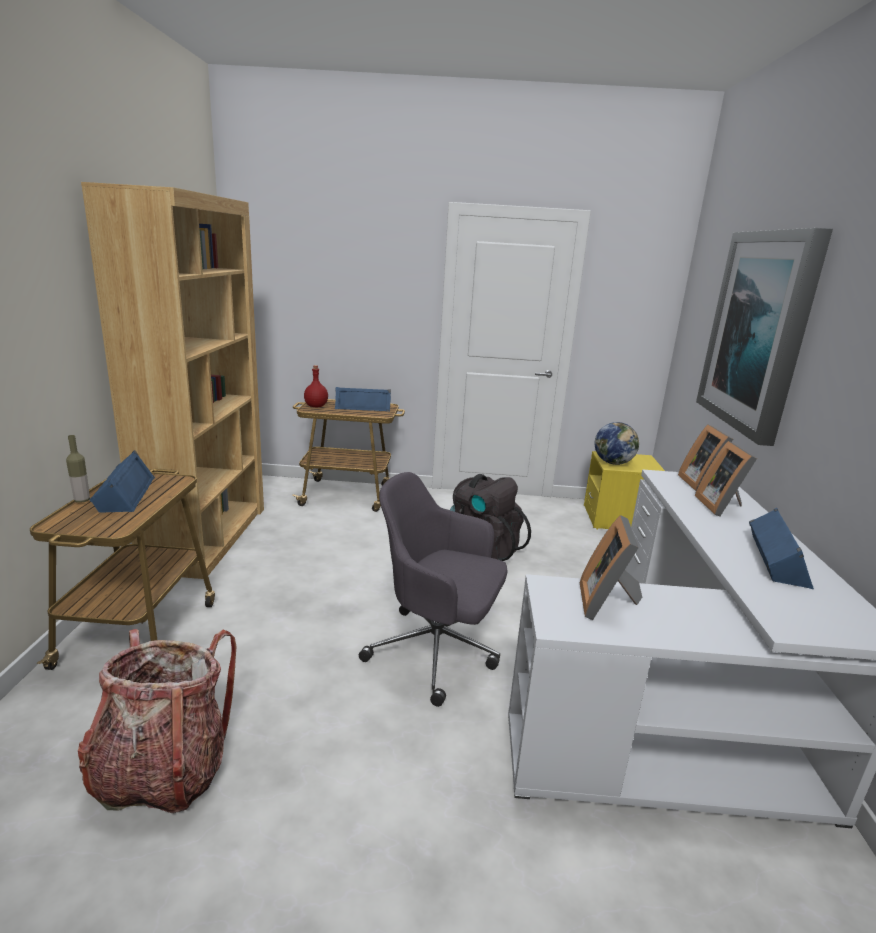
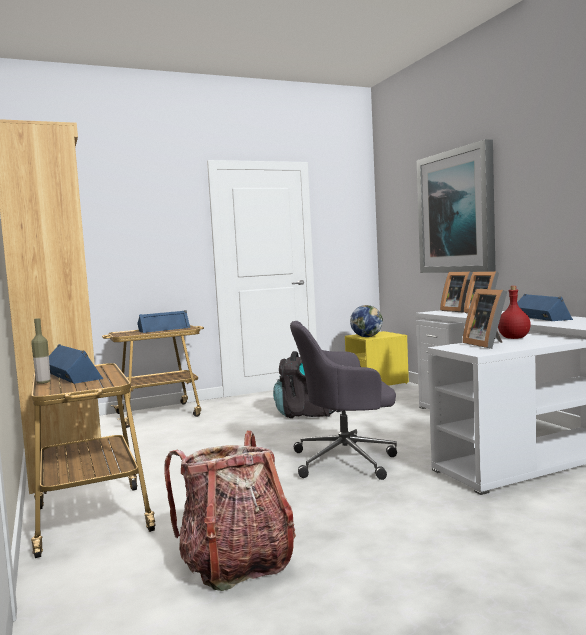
camera: 25 degrees left, 15 degrees down
red bottle [304,365,328,407] -> red bottle moved to [498,286,531,339]

